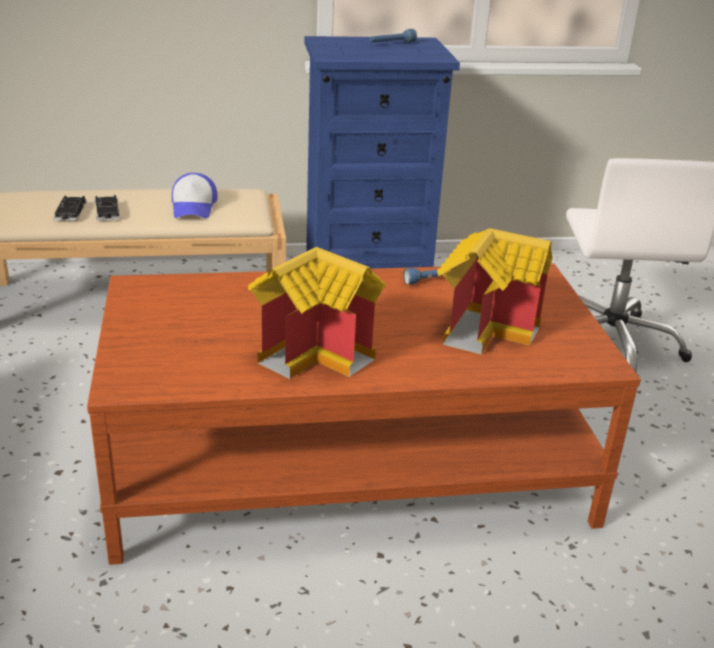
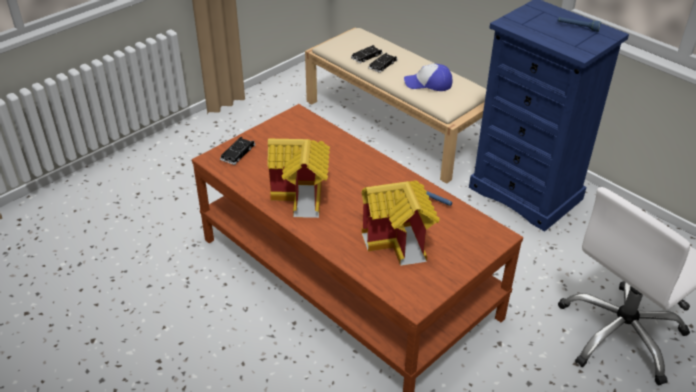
camera: 55 degrees right, 10 degrees up
cap [172,173,218,218] -> cap turned 45 degrees clockwise [404,63,453,91]
none -> black toy car [220,137,256,165]

